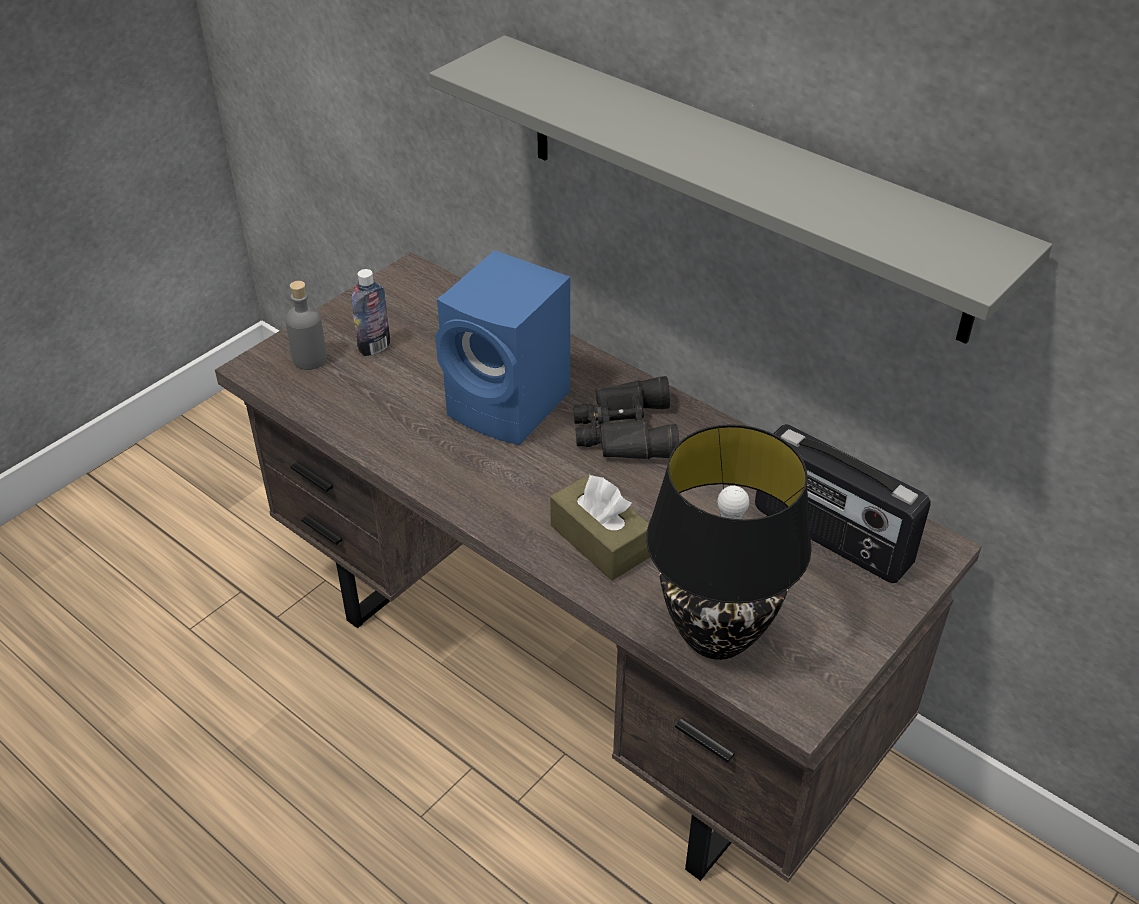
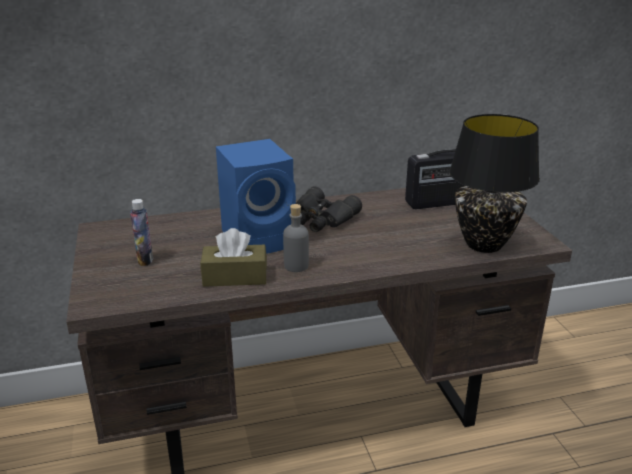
camera: 55 degrees left, 15 degrees down
grey bottle [285,281,327,370] -> grey bottle moved to [283,204,309,272]
grey shelf [429,35,1052,344] -> none
brown tissue box [550,474,651,580] -> brown tissue box moved to [200,228,267,287]

